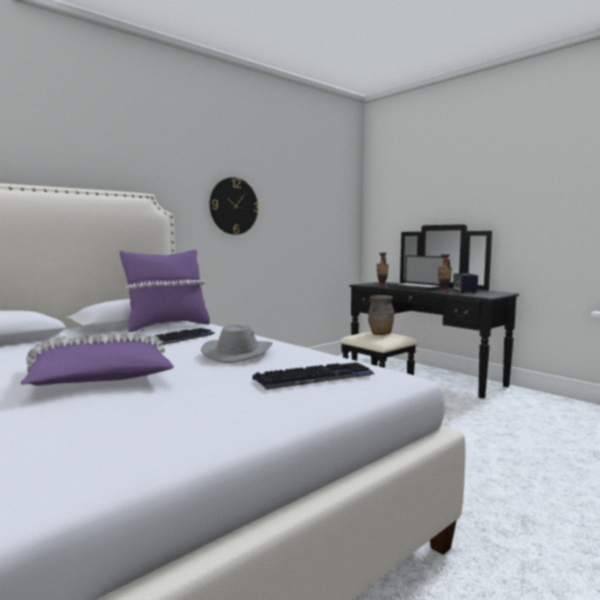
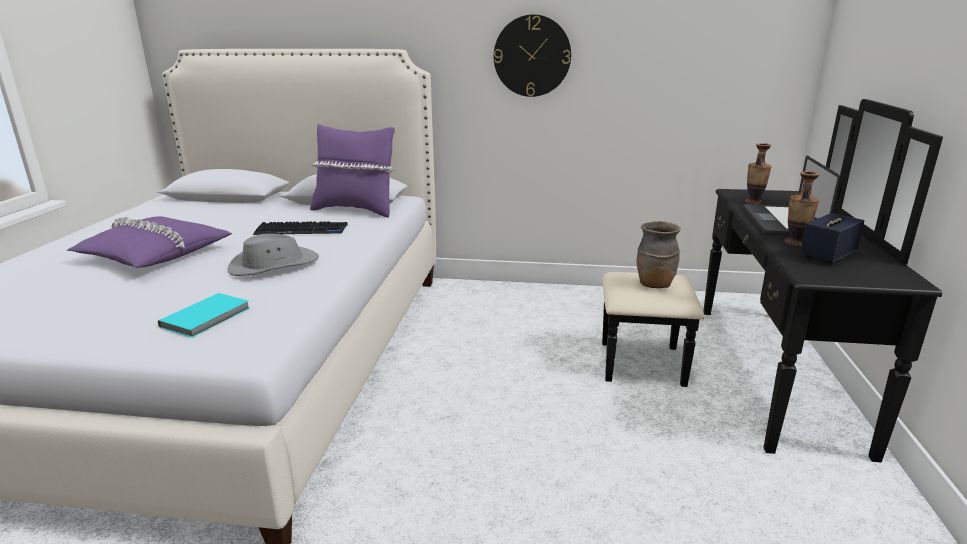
camera: 50 degrees right, 15 degrees up
keyboard [253,362,374,390] -> turquoise book [158,293,250,338]

